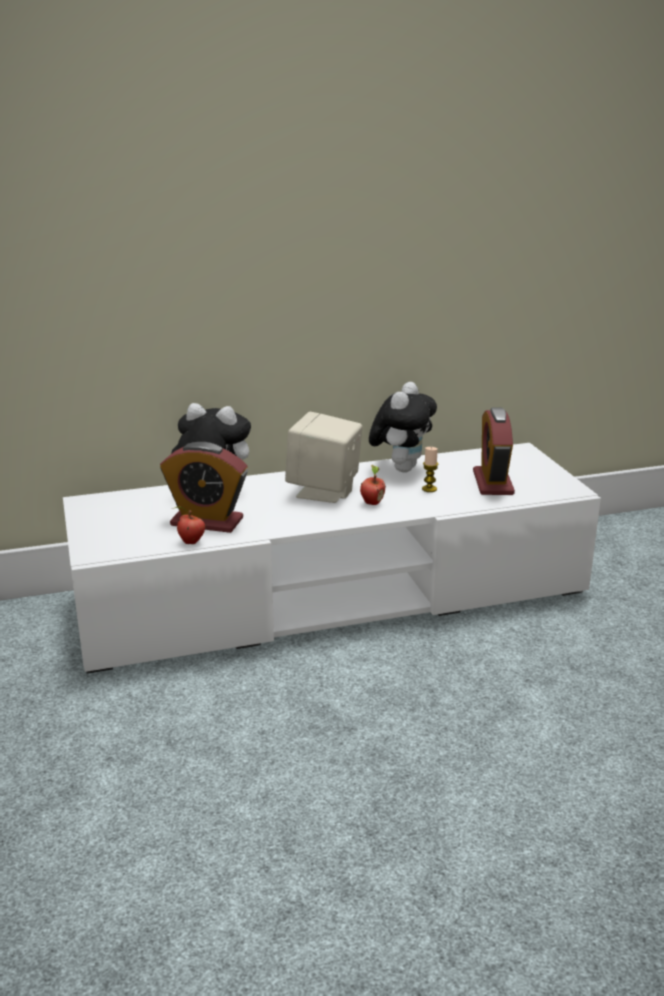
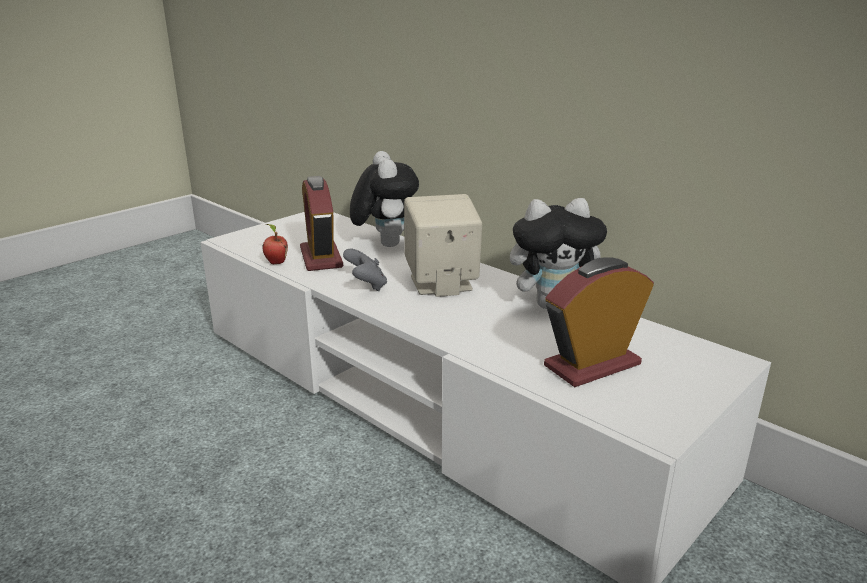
camera: 60 degrees right, 0 degrees up
apple [360,465,386,505] -> none
candle [422,447,438,492] -> none
none -> grey game controller [343,249,387,291]

